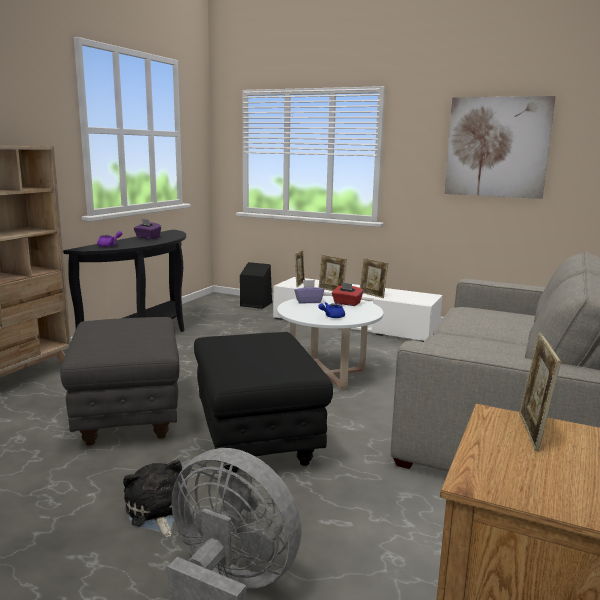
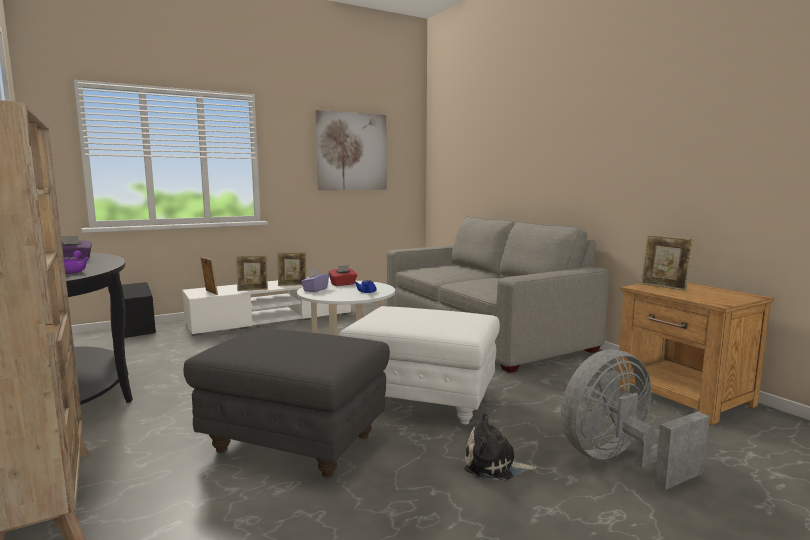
camera: 55 degrees left, 5 degrees down
black ottoman [194,332,333,476] -> white ottoman [340,306,500,424]

